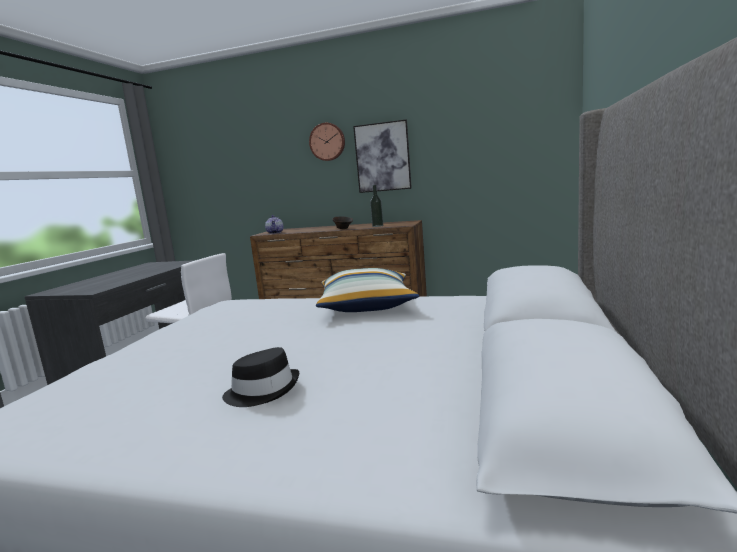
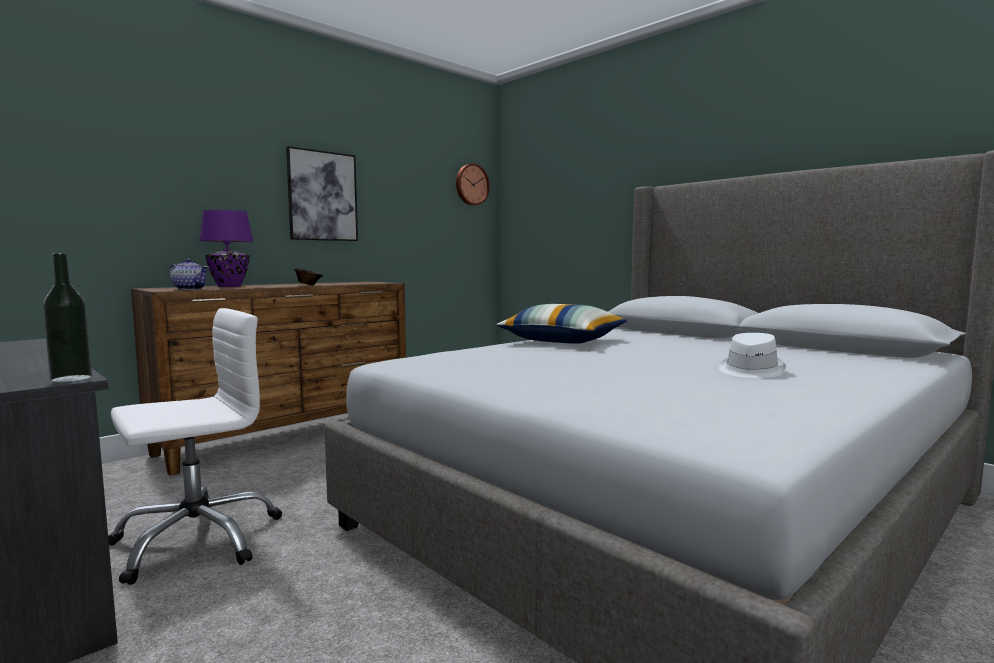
camera: 60 degrees left, 5 degrees down
black hat [222,347,299,407] -> white hat [719,333,786,378]
wall clock [309,123,345,161] -> wall clock moved to [456,164,490,206]
bottle [370,185,383,227] -> bottle moved to [43,253,92,382]
none -> purple table lamp [199,210,254,287]

